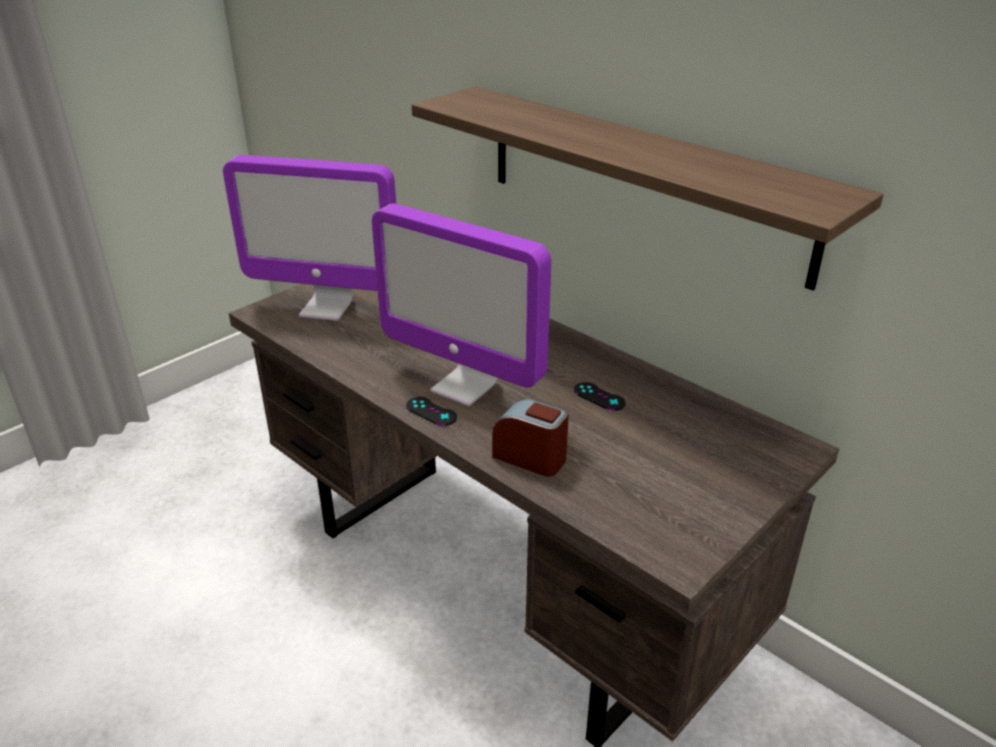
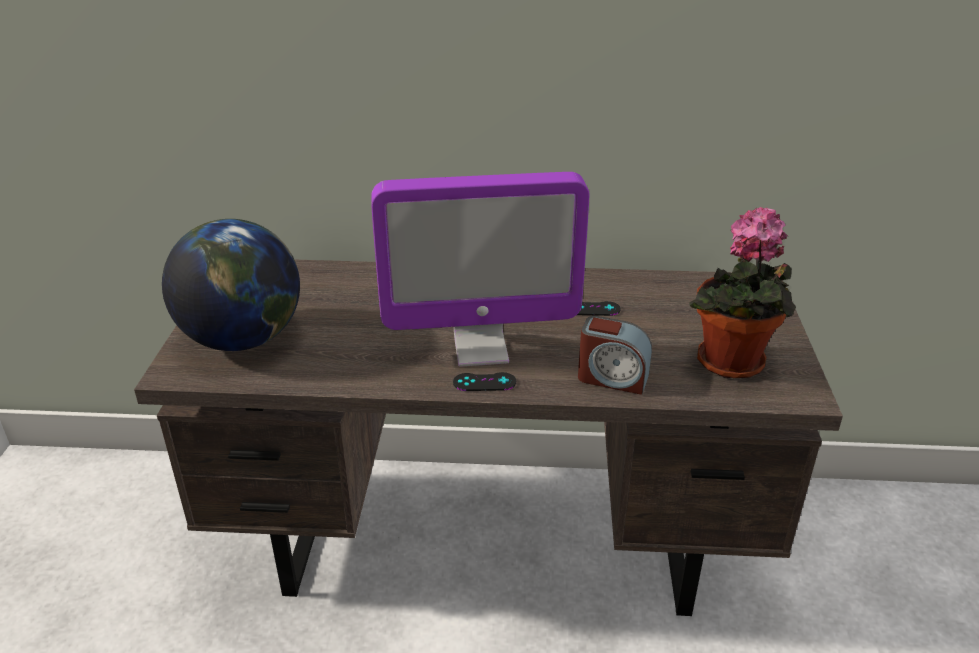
camera: 40 degrees left, 0 degrees up
monitor [223,155,396,321] -> globe [162,219,300,351]
shelf [412,86,884,291] -> none
alarm clock [492,398,569,477] -> alarm clock turned 150 degrees counterclockwise [578,316,652,395]
none -> potted plant [689,207,796,378]

